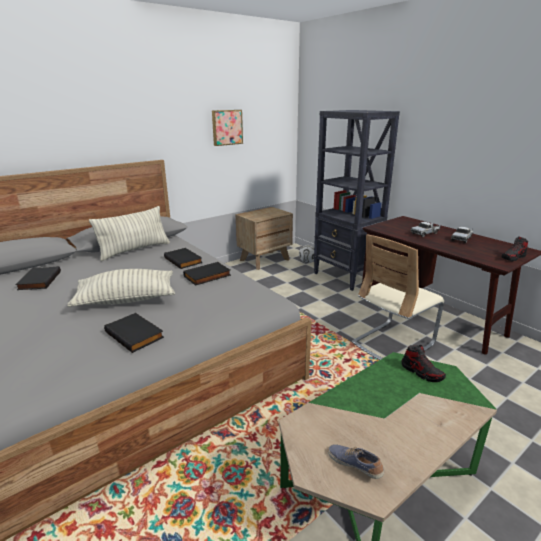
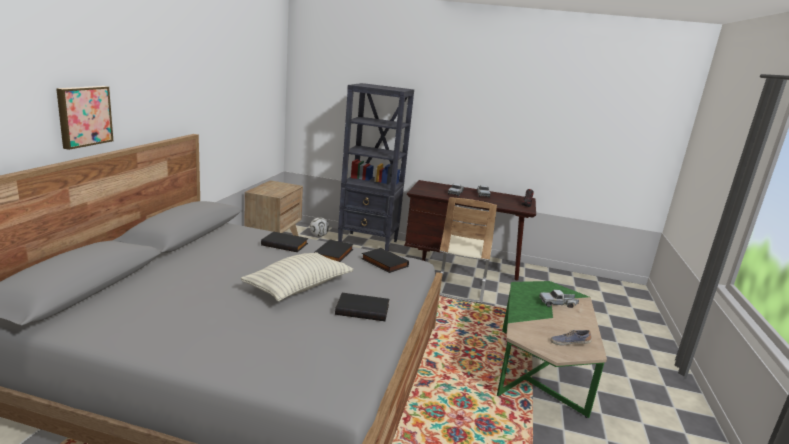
camera: 40 degrees left, 5 degrees down
black book [15,266,61,290] -> black book moved to [361,248,409,273]
pillow [89,206,170,261] -> none
picture [212,110,243,146] -> picture moved to [56,86,113,150]
shoe [401,345,446,382] -> none
none -> toy truck [539,290,579,308]

